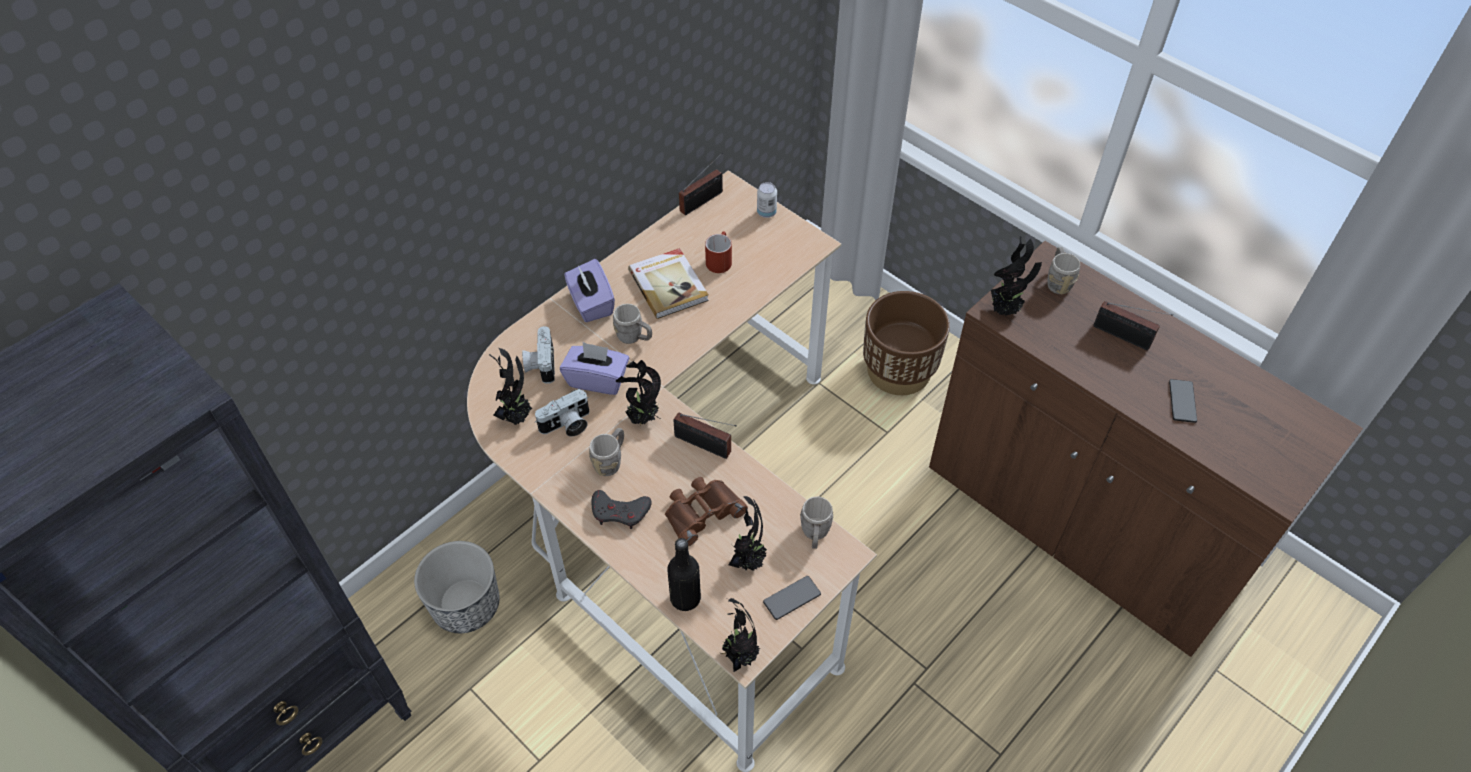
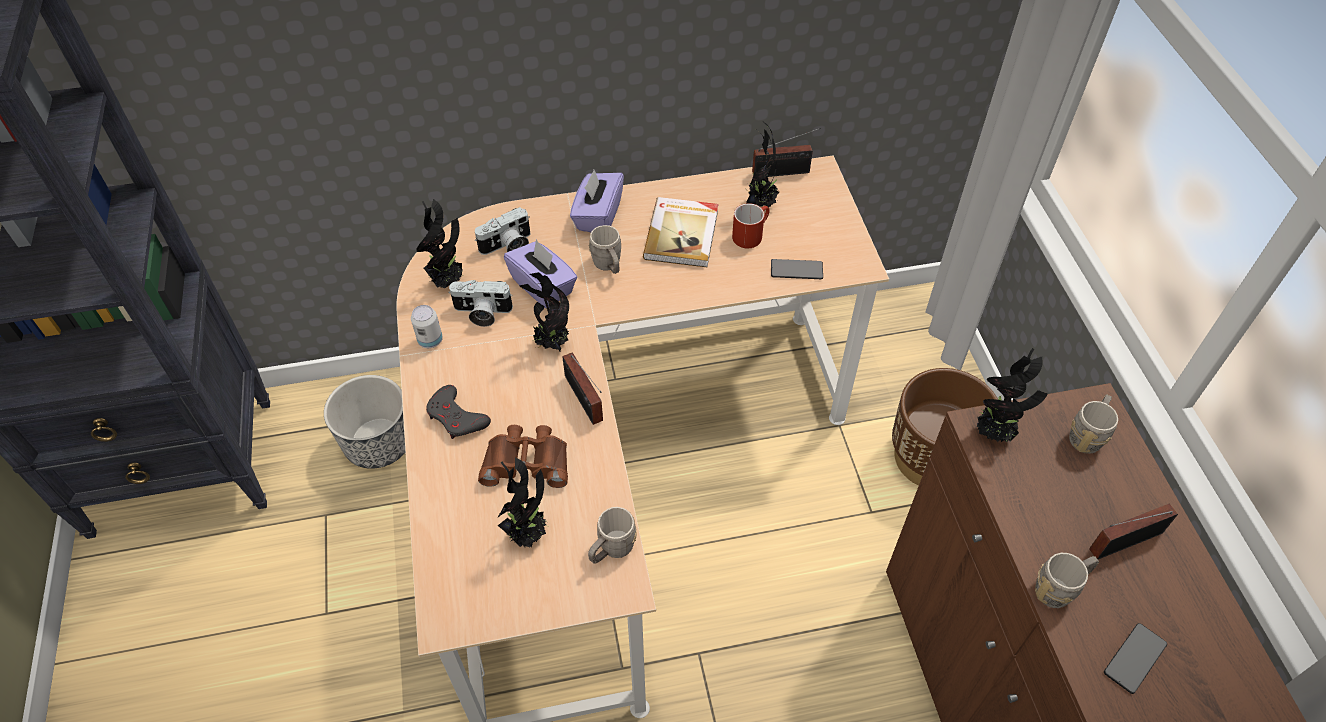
camera: 35 degrees right, 0 degrees up
camera [522,326,555,384] -> camera turned 150 degrees counterclockwise [475,207,530,255]
grey mug [589,428,624,476] -> grey mug moved to [1035,553,1099,608]
black bottle [667,538,701,611] -> none
potted plant [721,598,760,672] -> potted plant moved to [746,121,779,207]
can [757,182,777,218] -> can moved to [411,305,443,348]
phone [763,576,821,620] -> phone moved to [771,259,823,279]
radio [1093,301,1173,350] -> radio turned 90 degrees clockwise [1089,504,1178,559]

